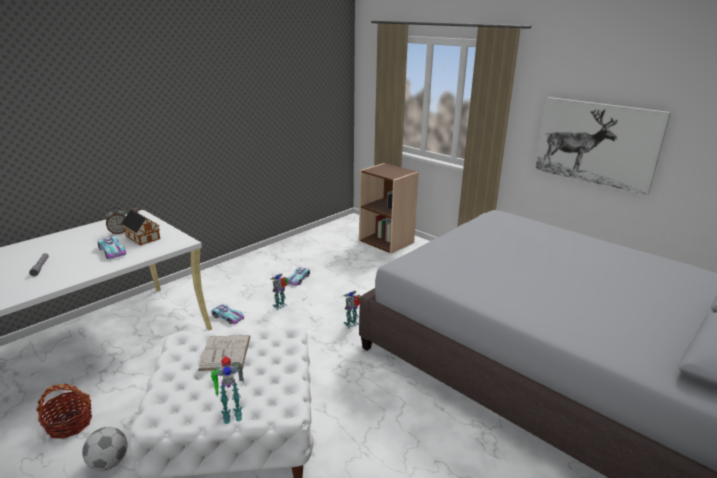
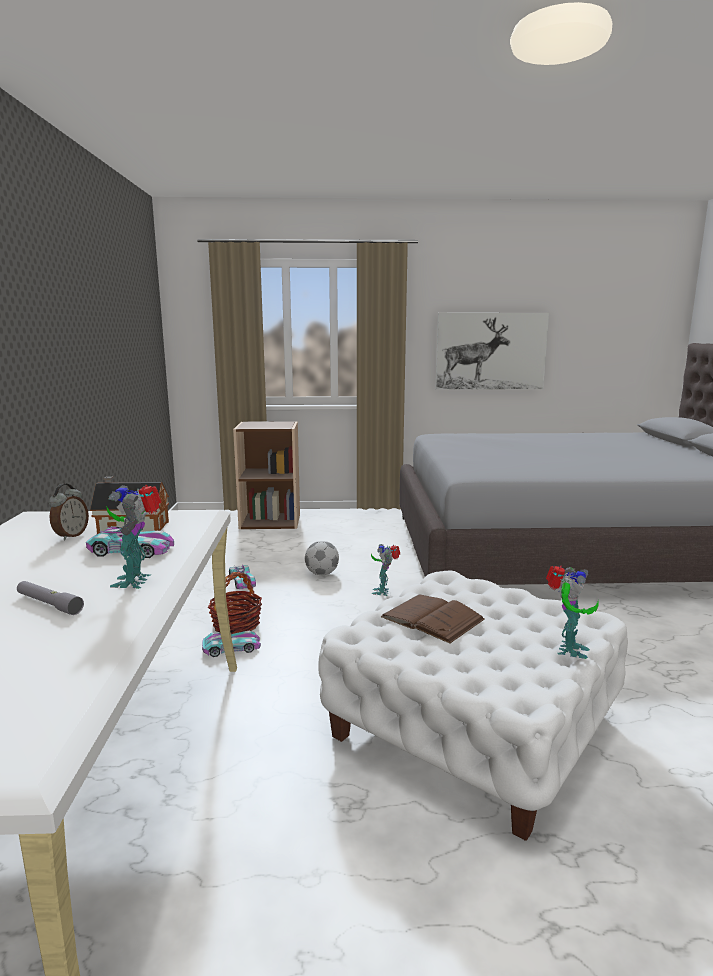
camera: 45 degrees left, 10 degrees down
basket [36,384,92,439] -> basket moved to [208,572,262,634]
football [82,427,128,471] -> football moved to [305,541,339,575]
white book [198,335,250,371] -> brown book [381,594,485,644]
toy robot [271,274,289,310] -> toy robot moved to [106,485,161,589]

